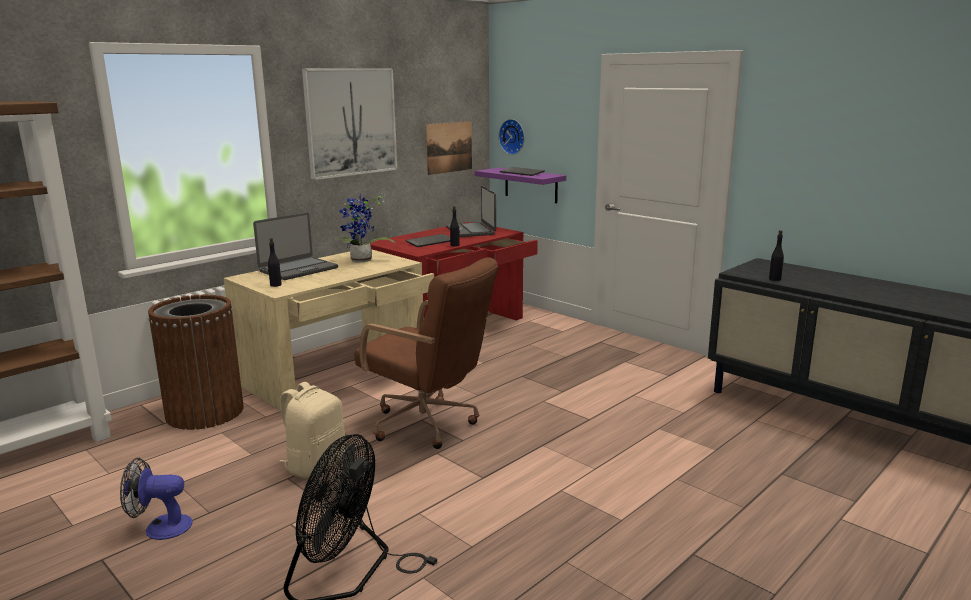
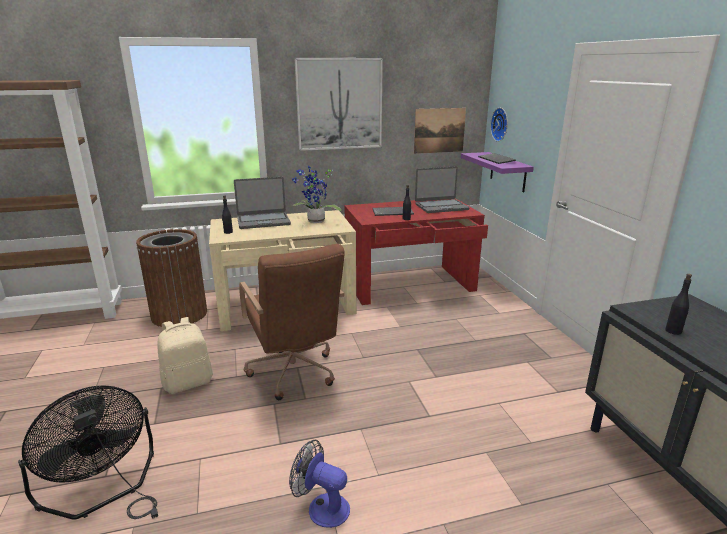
camera: 30 degrees right, 5 degrees up
fan [120,458,192,540] -> fan moved to [289,440,350,528]
laptop [446,186,496,237] -> laptop turned 120 degrees counterclockwise [415,167,470,213]

